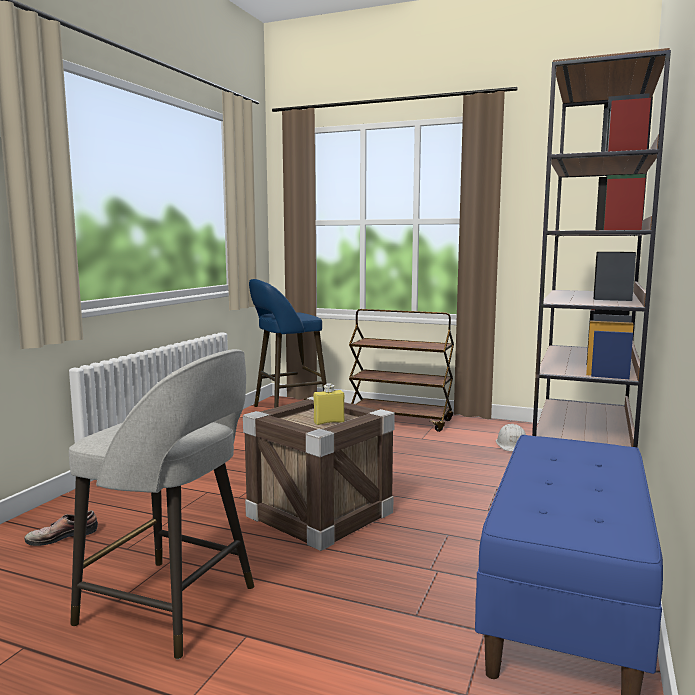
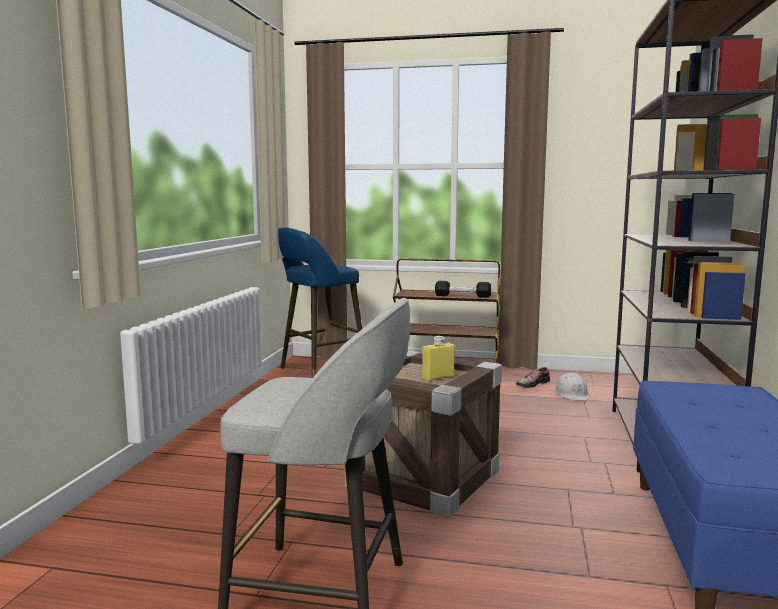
camera: 10 degrees left, 0 degrees up
shoe [24,510,98,546] -> shoe moved to [516,367,550,388]
none -> black dumbbell [435,281,491,297]

